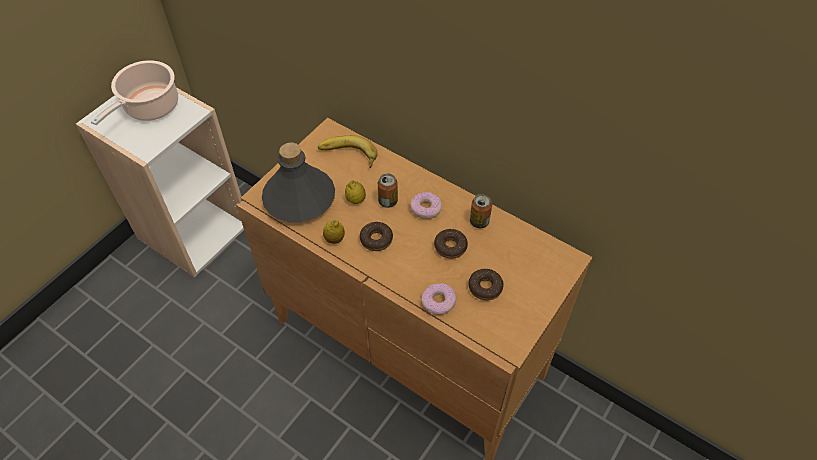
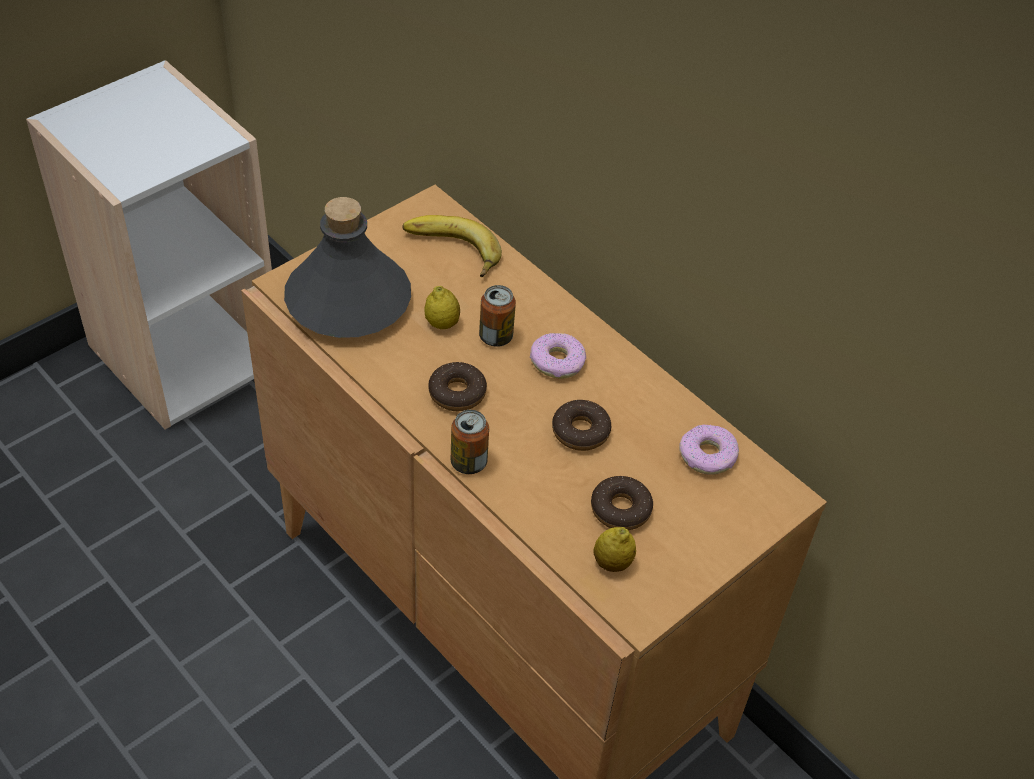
camera: 10 degrees right, 5 degrees down
cooking pot [91,60,178,125] -> none
lemon [323,220,345,244] -> lemon moved to [593,527,636,572]
donut [421,283,456,315] -> donut moved to [679,425,739,475]
can [470,194,492,228] -> can moved to [451,410,489,474]

